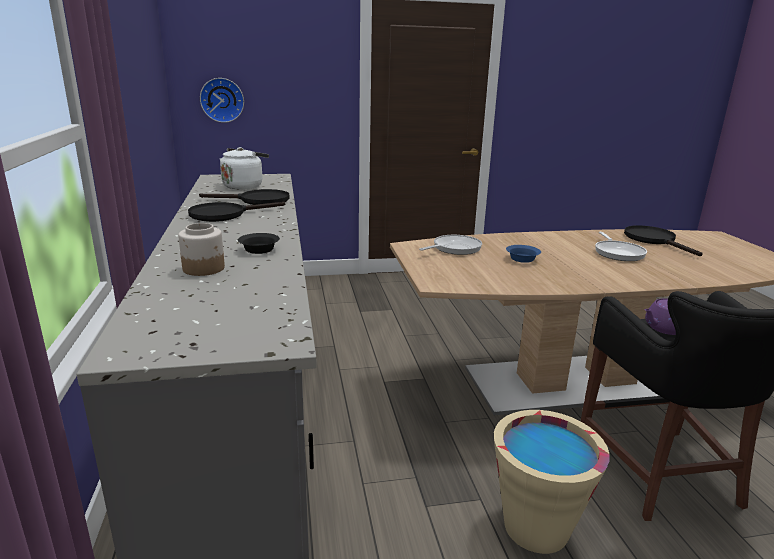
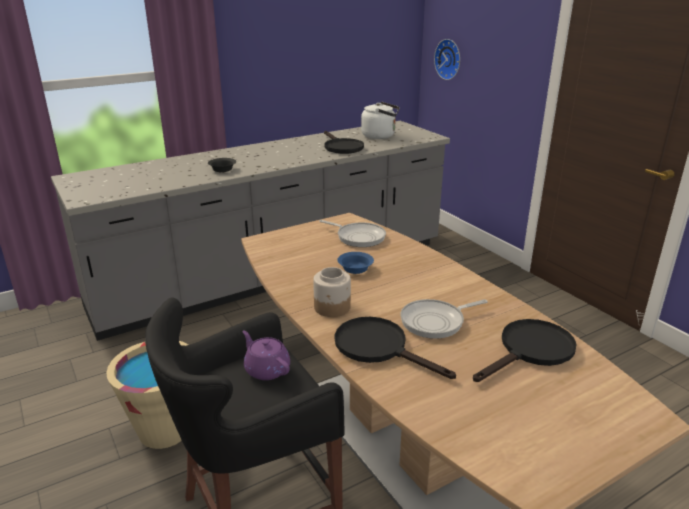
camera: 70 degrees right, 5 degrees up
jar [178,223,225,276] -> jar moved to [313,267,351,317]
black frying pan [188,202,285,222] -> black frying pan moved to [335,317,456,379]

